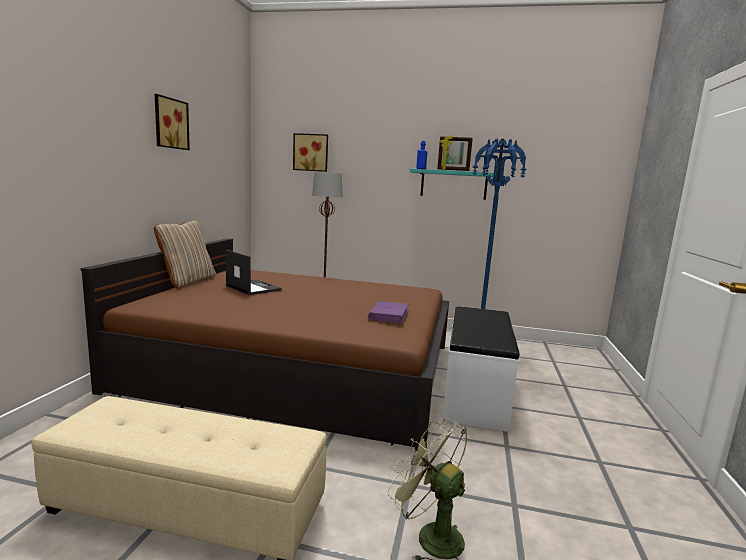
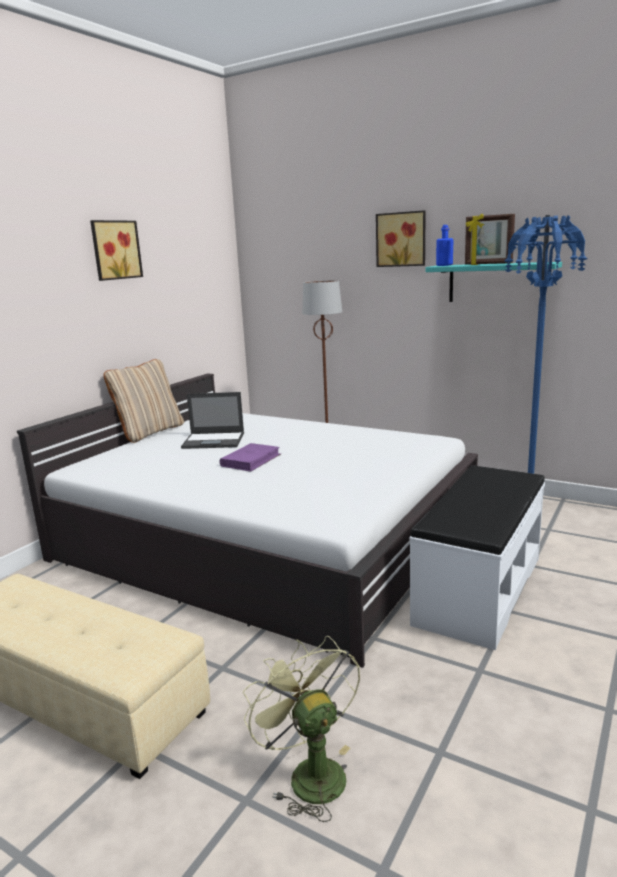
camera: 20 degrees right, 5 degrees up
brown bed [81,238,449,451] -> white bed [17,373,478,668]
laptop [226,249,282,295] -> laptop turned 120 degrees clockwise [181,392,244,449]
picture [293,133,328,172] -> picture moved to [376,210,426,267]
purple book [368,301,408,324] -> purple book moved to [220,443,281,471]

